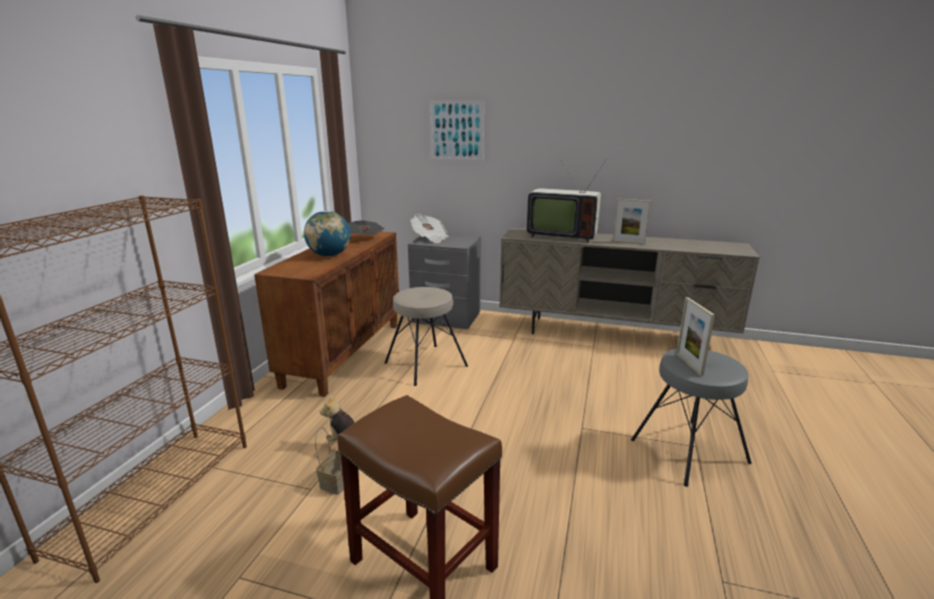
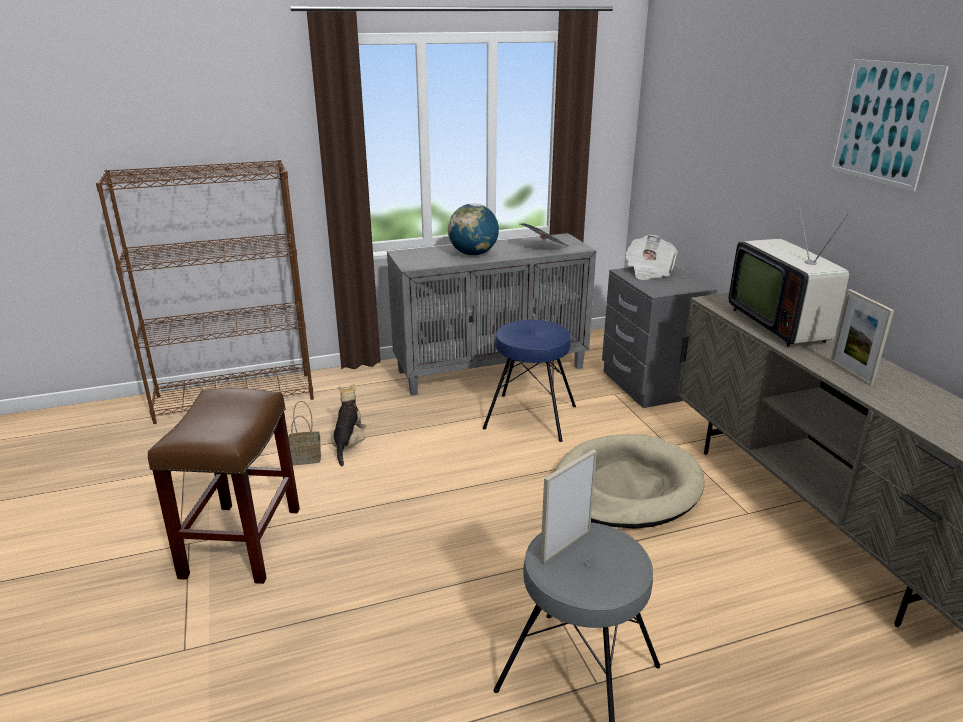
camera: 55 degrees right, 5 degrees up
brown cabinet [254,231,399,397] -> grey cabinet [387,233,596,396]
beige stool [385,287,468,386] -> blue stool [483,320,576,442]
picture [429,101,484,161] -> picture moved to [829,59,949,191]
none -> beige dog bed [555,434,705,529]

